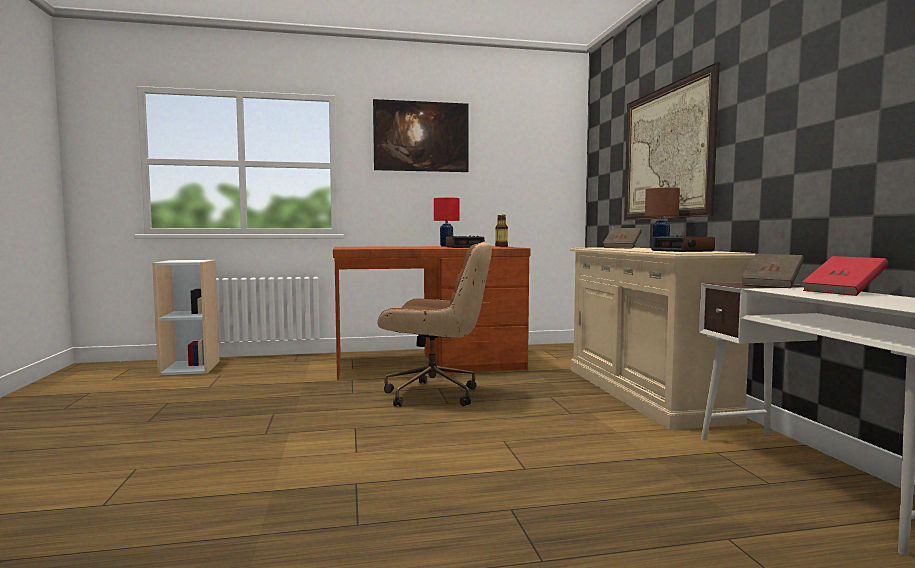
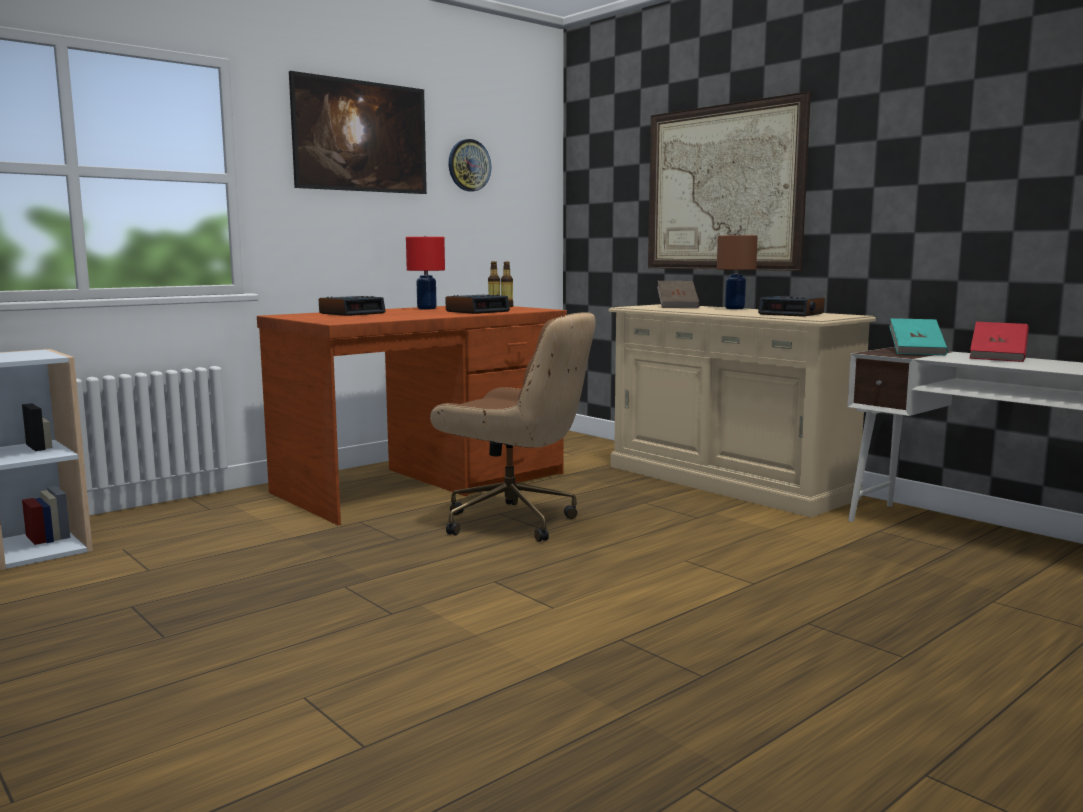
camera: 30 degrees left, 5 degrees up
brown office chair [377,242,492,407] -> brown office chair turned 45 degrees clockwise [430,313,596,542]
brown book [741,254,804,288] -> turquoise book [889,318,948,355]
none -> alarm clock [319,296,386,316]
none -> wall clock [448,139,491,192]

